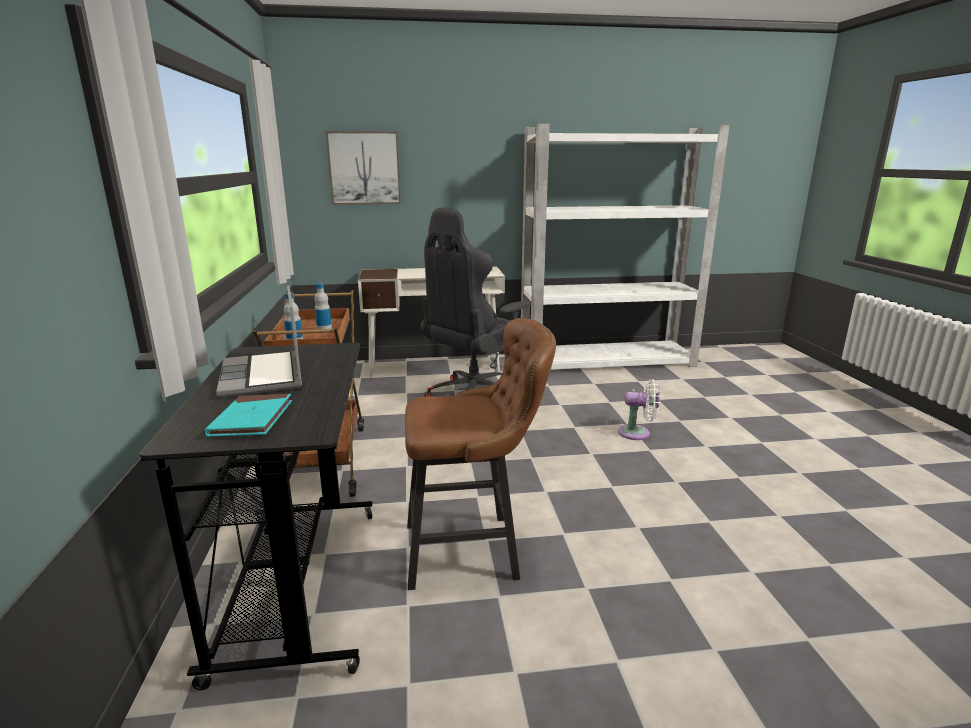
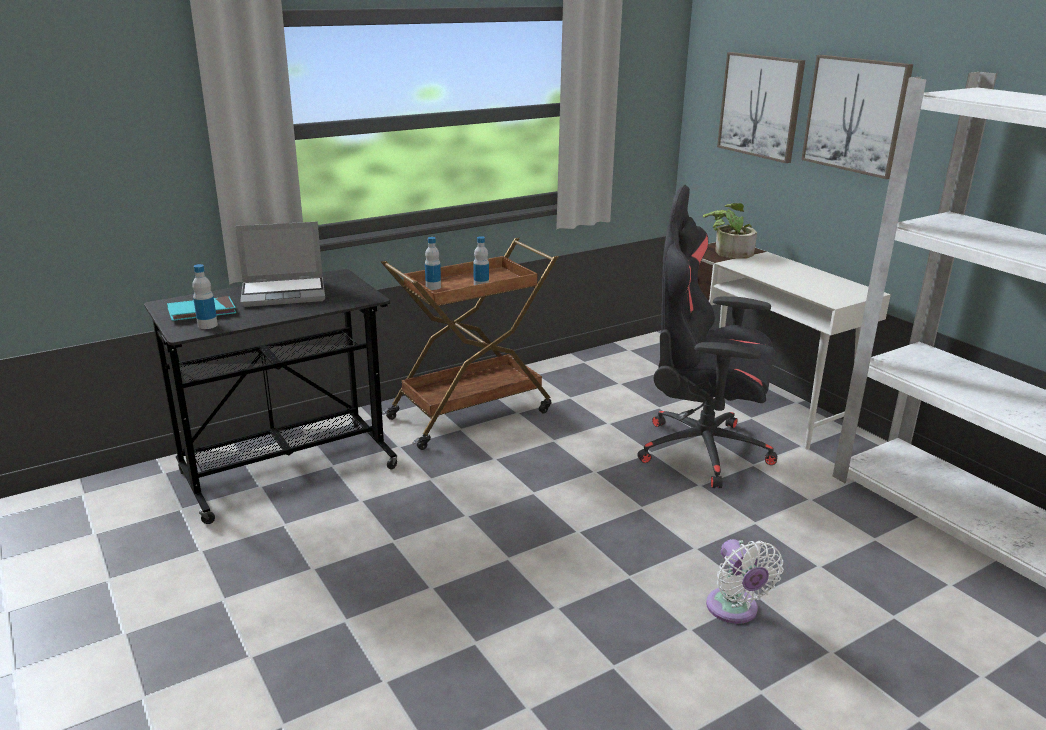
camera: 65 degrees right, 5 degrees up
laptop [216,285,302,397] -> laptop turned 150 degrees counterclockwise [235,222,325,307]
brown stool [405,318,556,590] -> none
none -> bottle [192,264,218,329]
none -> potted plant [703,203,757,259]
none -> picture [801,55,913,179]

